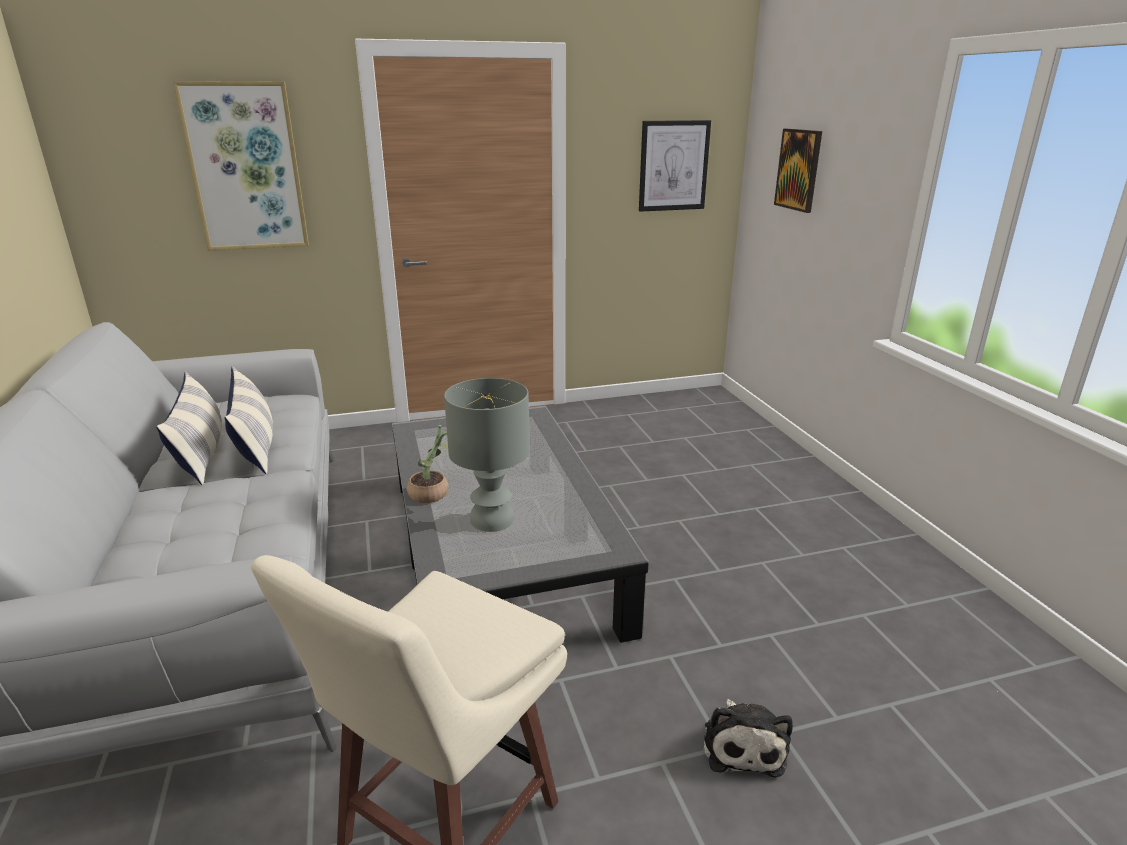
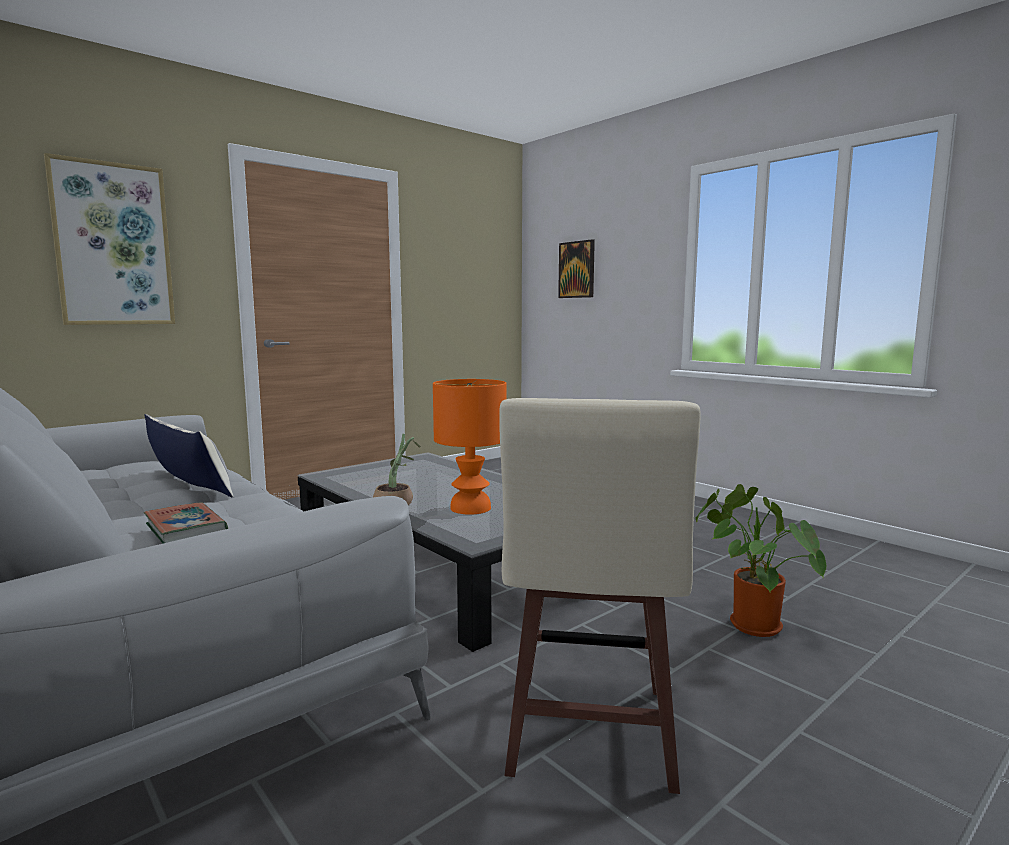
camera: 25 degrees left, 15 degrees down
pillow [156,372,222,485] -> none
grey table lamp [444,378,530,532] -> orange table lamp [433,379,506,515]
picture [639,120,711,212] -> none
plush toy [704,699,793,778] -> potted plant [696,484,826,637]
none -> book [144,502,228,544]

